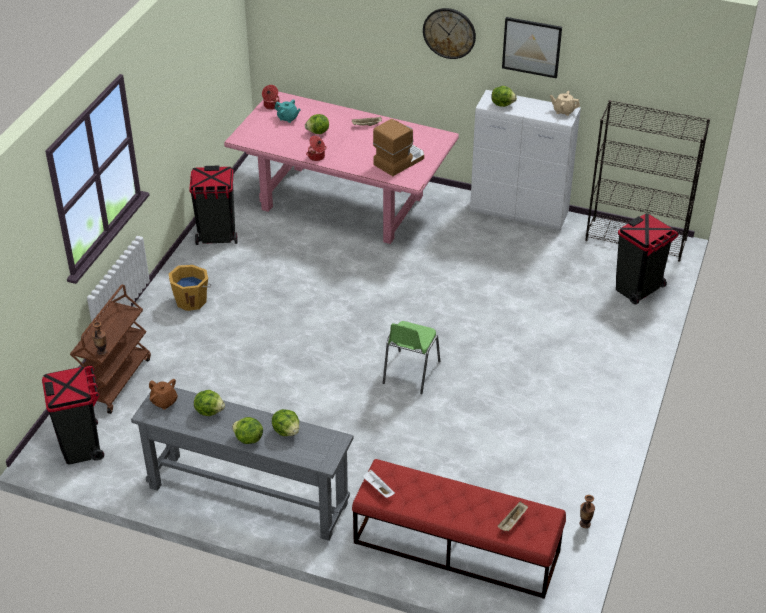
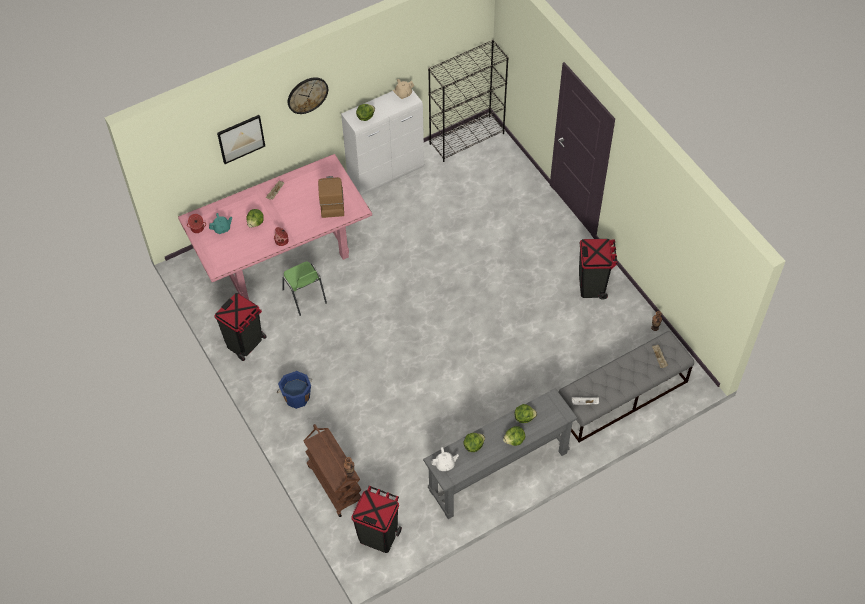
camera: 50 degrees left, 15 degrees up
brown teapot [149,379,178,410] -> white teapot [431,447,459,471]
orange bucket [169,265,211,311] -> blue bucket [277,371,312,409]
red bench [352,459,566,599] -> grey bench [558,331,694,442]
green chair [383,321,440,394] -> green chair moved to [282,261,327,316]
picture [502,17,562,78] -> picture moved to [217,115,265,164]
black trash can [616,213,678,305] -> black trash can moved to [579,239,618,299]

